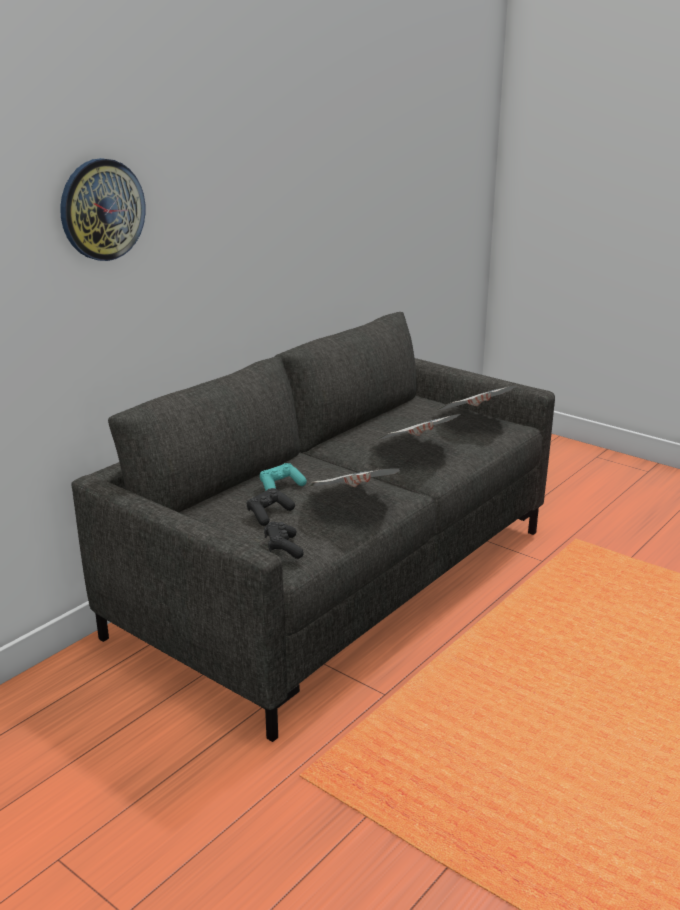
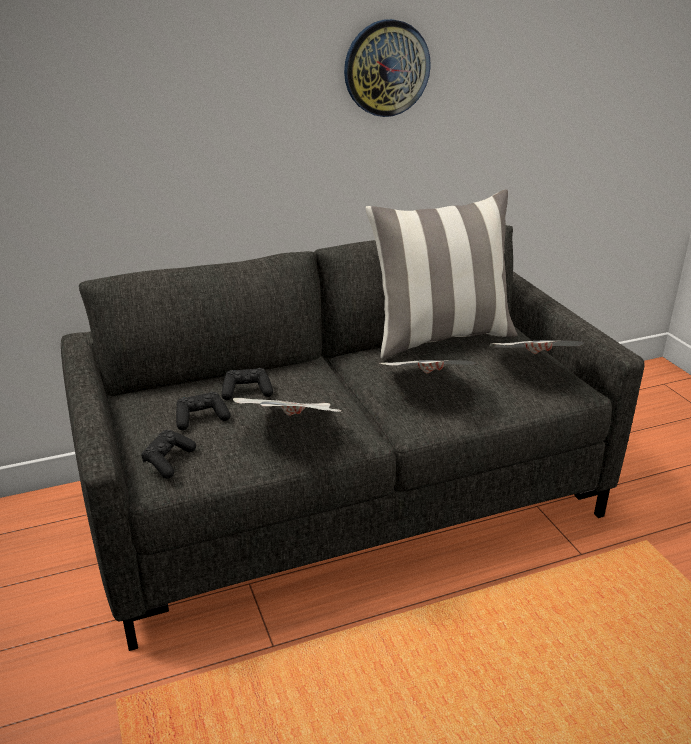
camera: 30 degrees right, 5 degrees up
wall clock [60,158,145,261] -> wall clock moved to [344,19,431,117]
turquoise game controller [260,463,307,491] -> black game controller [221,368,273,400]
none -> pillow [365,189,517,359]

